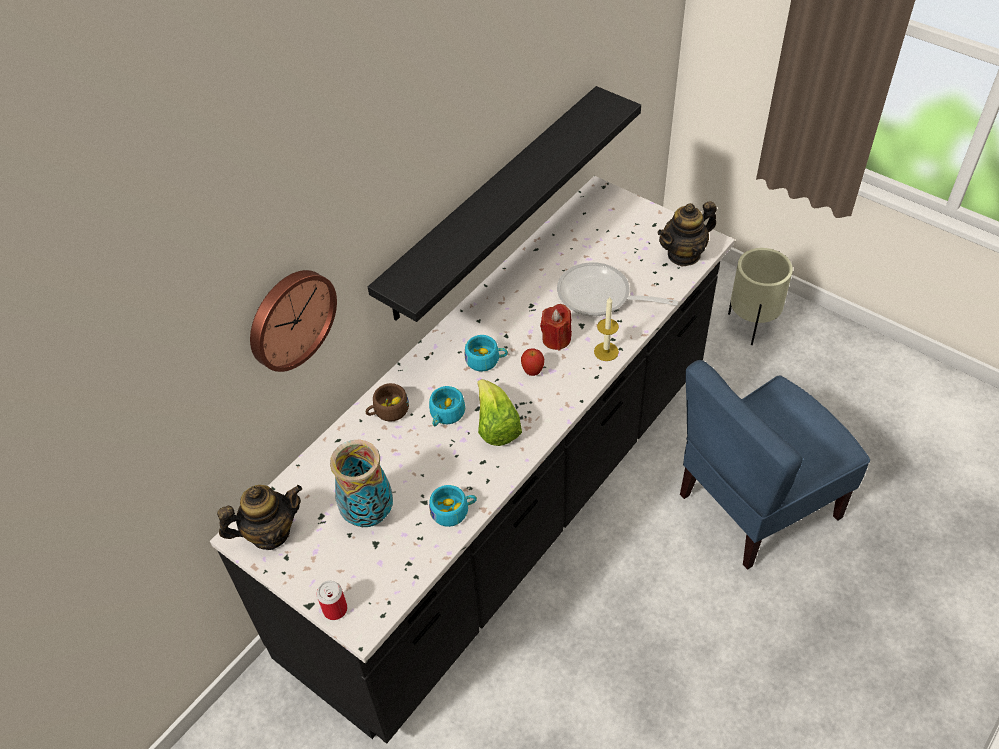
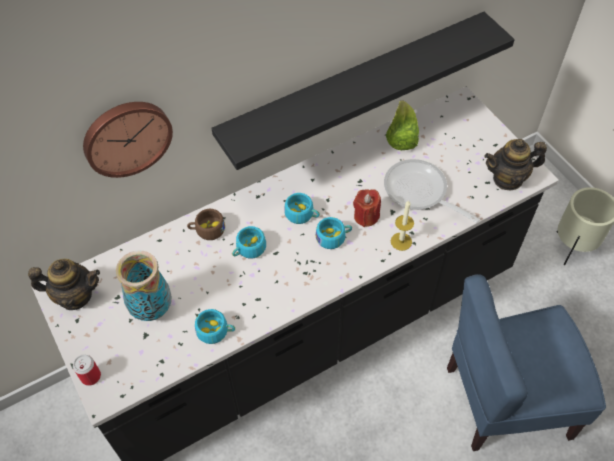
camera: 20 degrees right, 5 degrees up
lettuce [477,379,522,446] -> lettuce moved to [386,100,419,150]
apple [521,348,544,376] -> turquoise cup [316,217,352,249]

